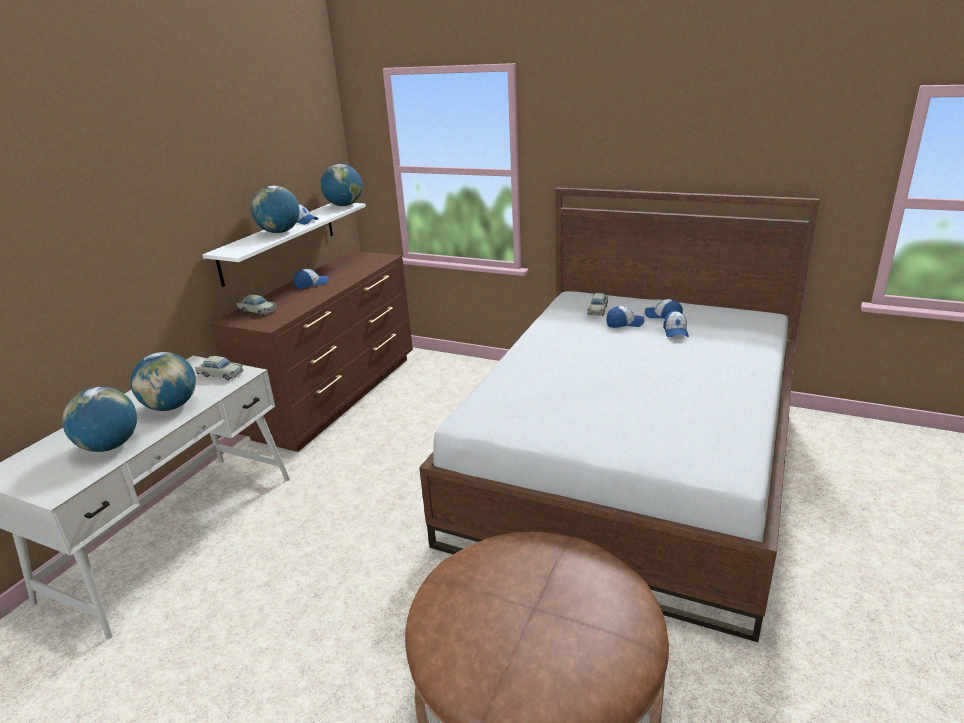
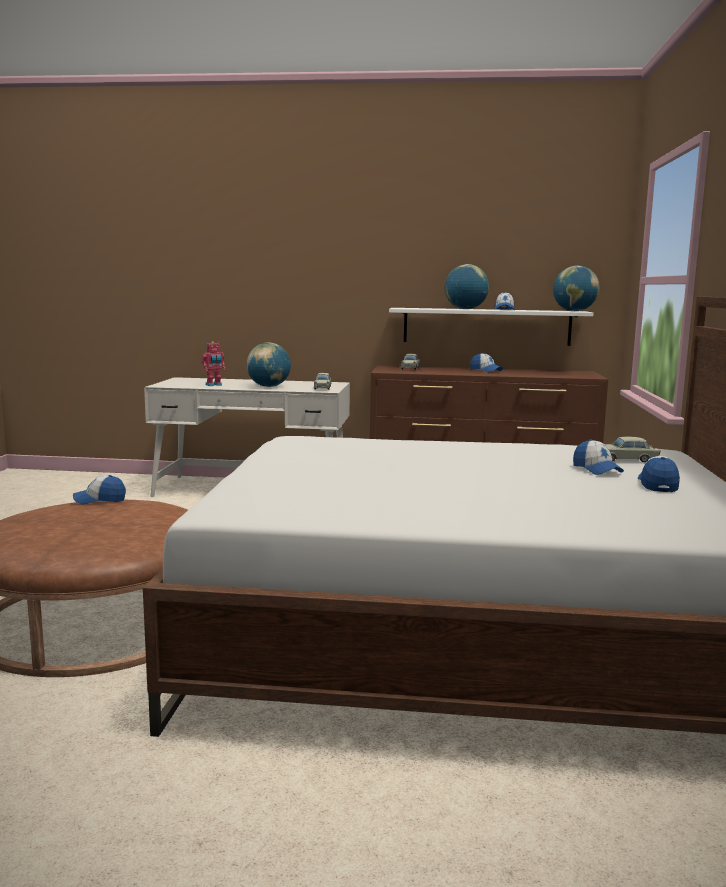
camera: 70 degrees right, 15 degrees down
globe [62,387,137,452] -> toy robot [202,341,225,386]
cap [663,310,689,337] -> cap moved to [73,475,126,504]

